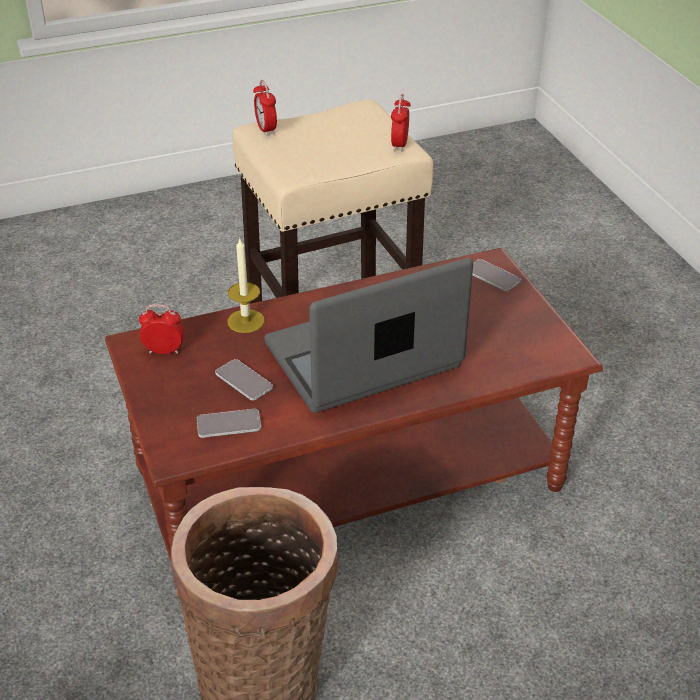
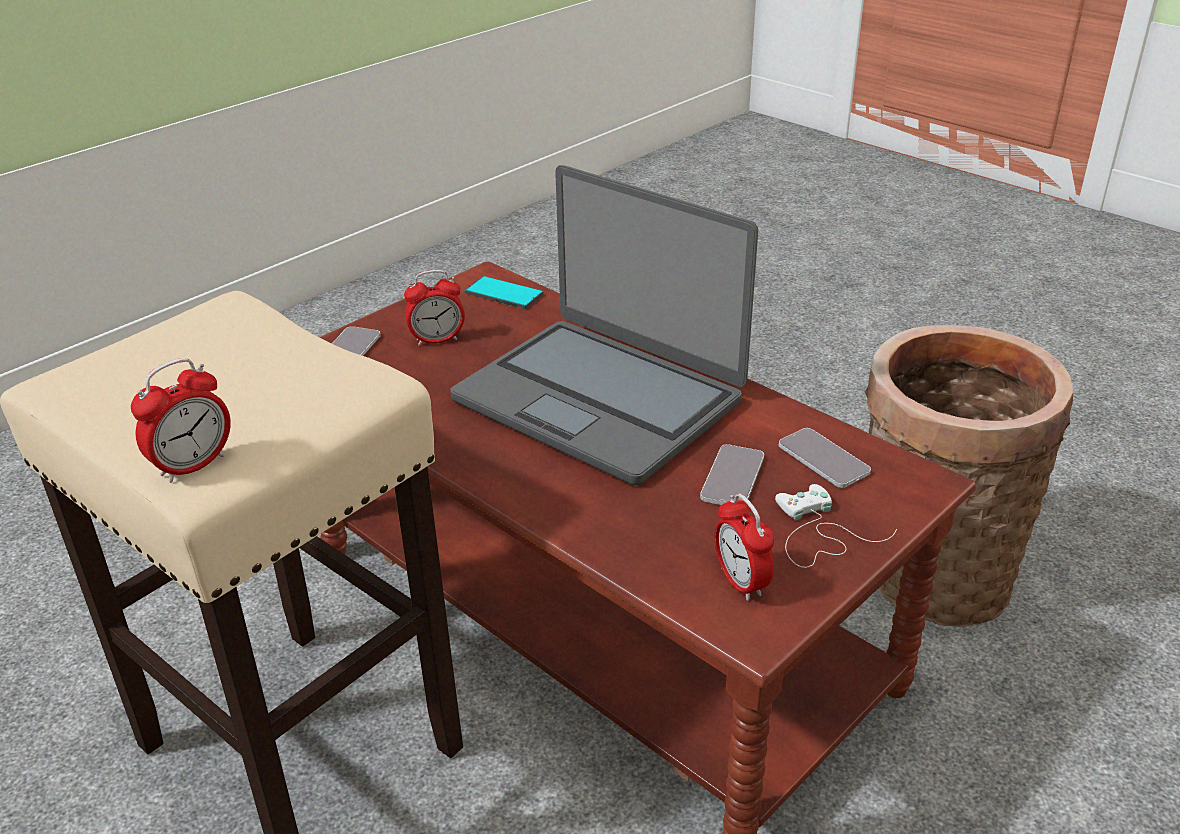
camera: 115 degrees left, 5 degrees down
candle [227,237,265,333] -> none
alarm clock [391,94,411,152] -> alarm clock moved to [404,270,465,346]
none -> phone [464,276,544,309]
none -> white game controller [775,484,897,568]

